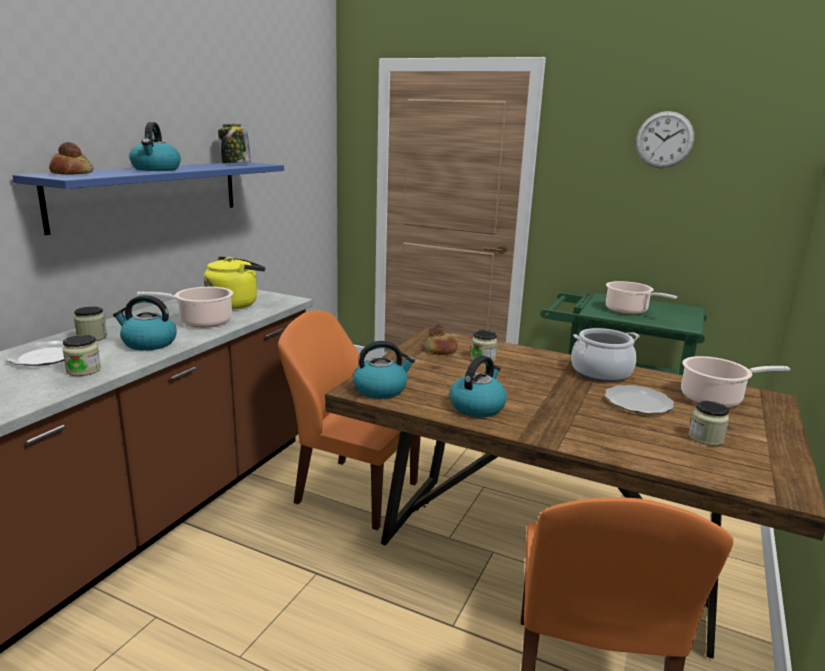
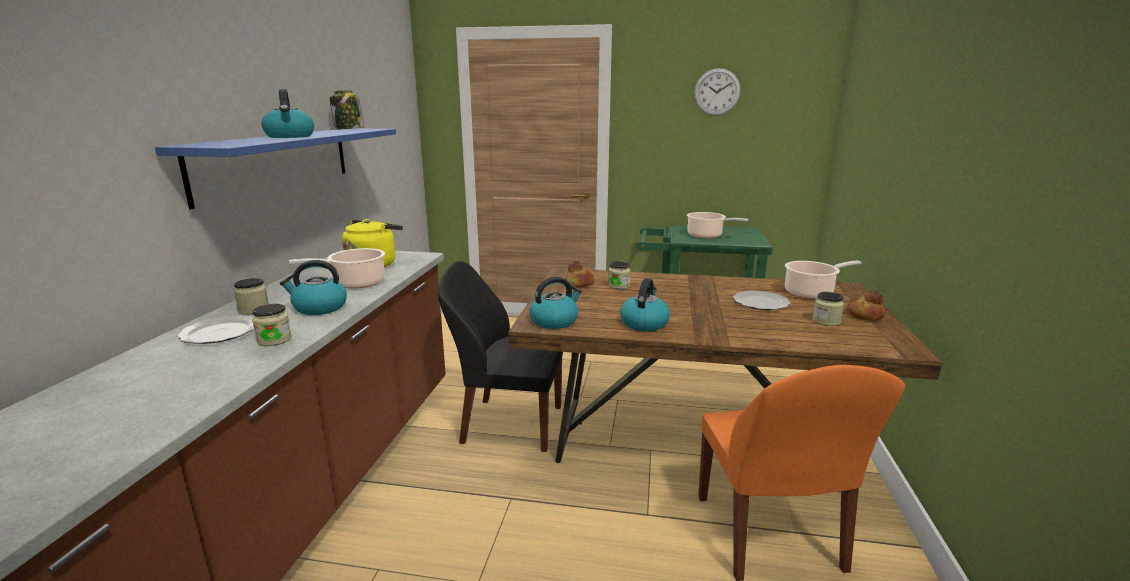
camera: 15 degrees left, 0 degrees up
bread [49,142,94,175] -> bread moved to [846,291,885,321]
orange chair [278,310,421,530] -> black chair [438,261,563,452]
cooking pot [571,328,640,382] -> none

